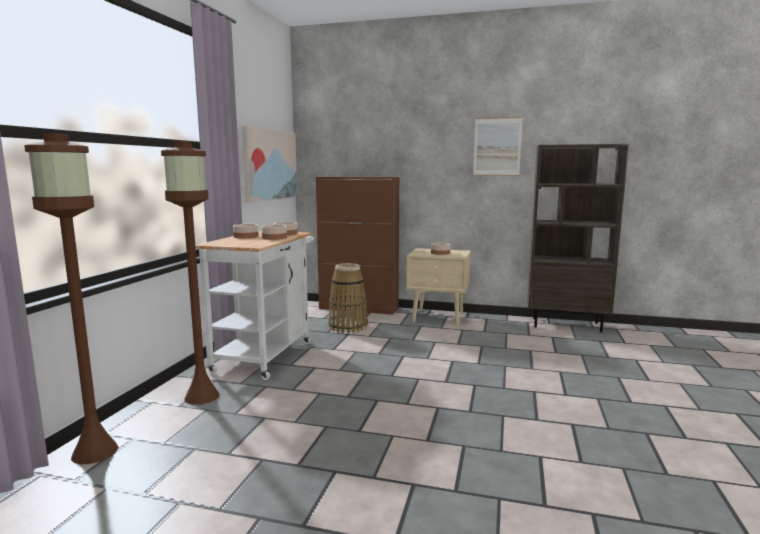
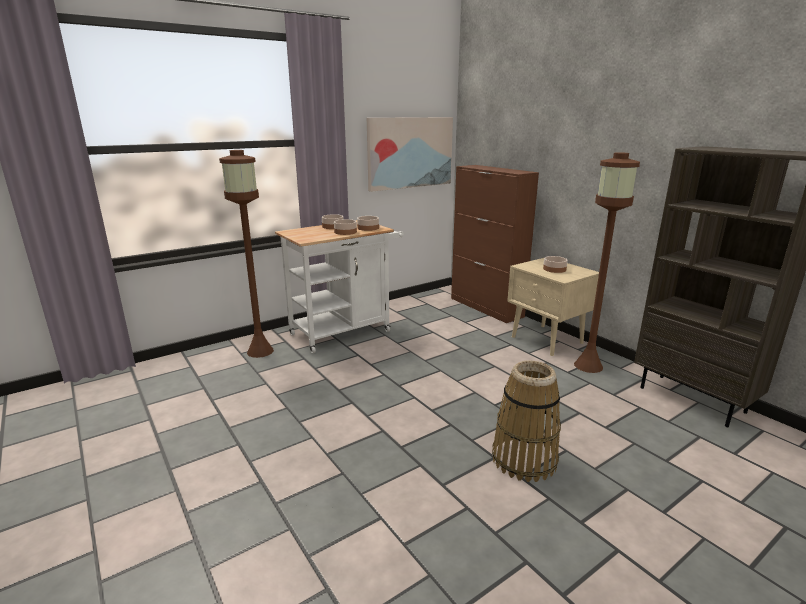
camera: 40 degrees right, 10 degrees up
brown floor lamp [24,133,119,465] -> brown floor lamp moved to [574,152,640,373]
basket [328,263,368,333] -> basket moved to [492,360,561,482]
picture [473,117,523,176] -> none

